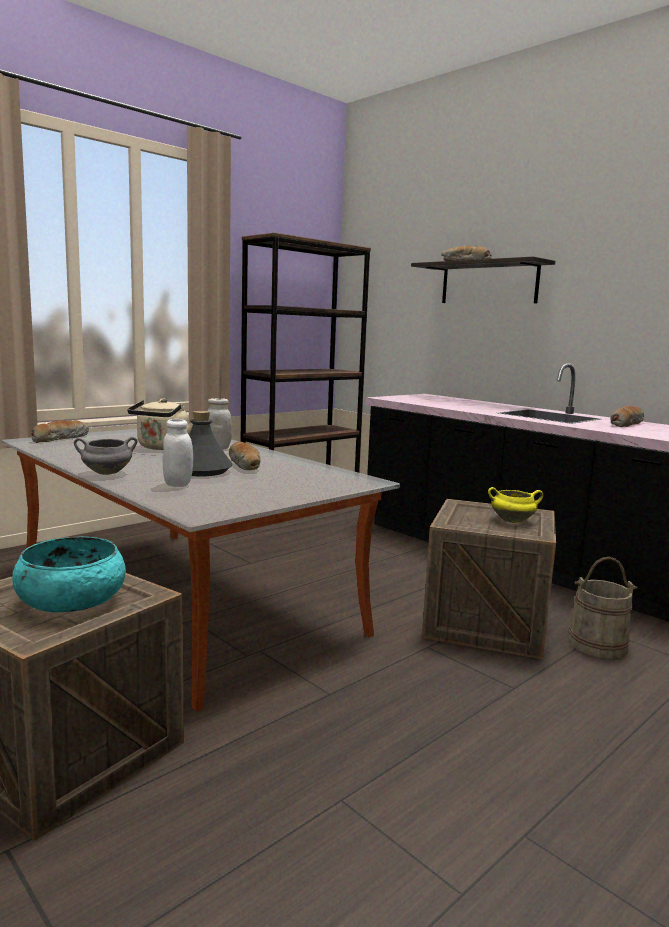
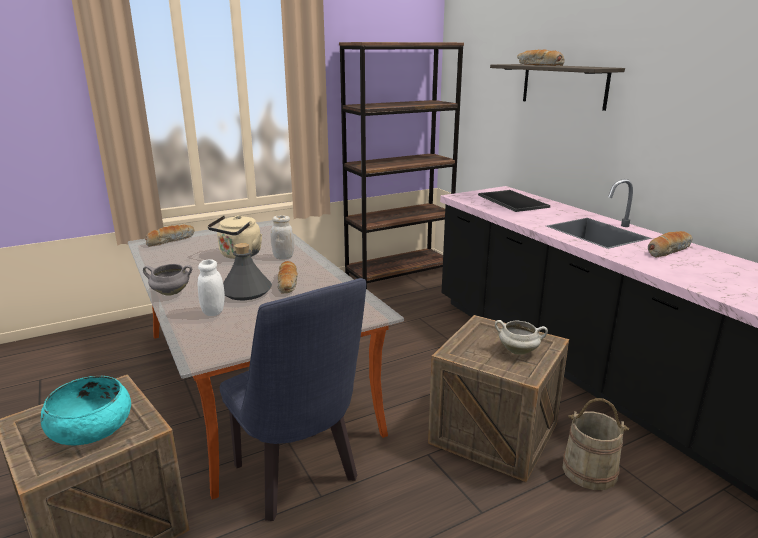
camera: 15 degrees right, 10 degrees up
yellow cooking pot [488,487,543,523] -> white cooking pot [495,320,548,355]
none -> blue chair [220,278,366,521]
none -> tray [478,190,550,212]

